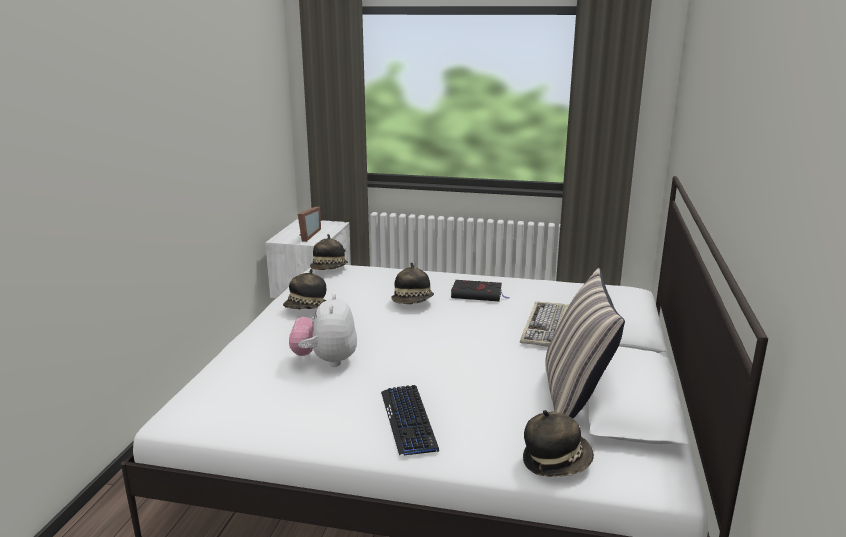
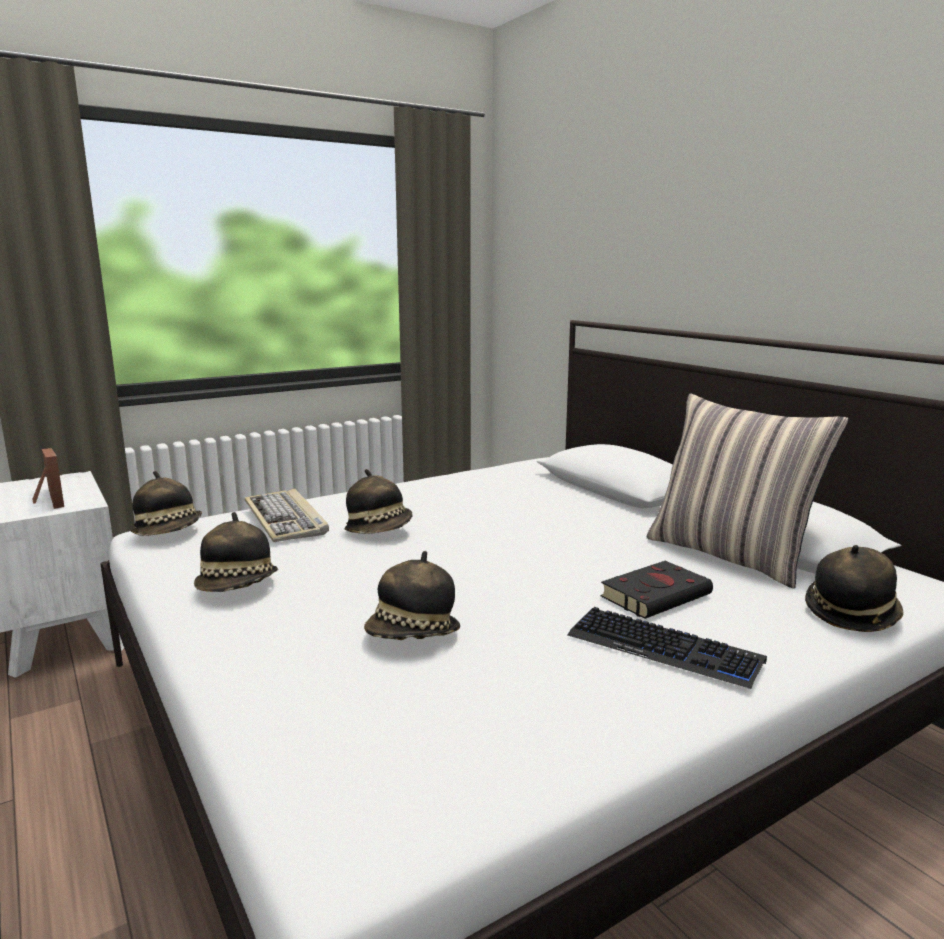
camera: 45 degrees left, 5 degrees down
plush toy [289,294,357,367] -> hat [364,551,460,640]
black book [451,280,510,301] -> black book moved to [600,561,713,619]
keyboard [520,302,569,347] -> keyboard moved to [245,489,329,542]

